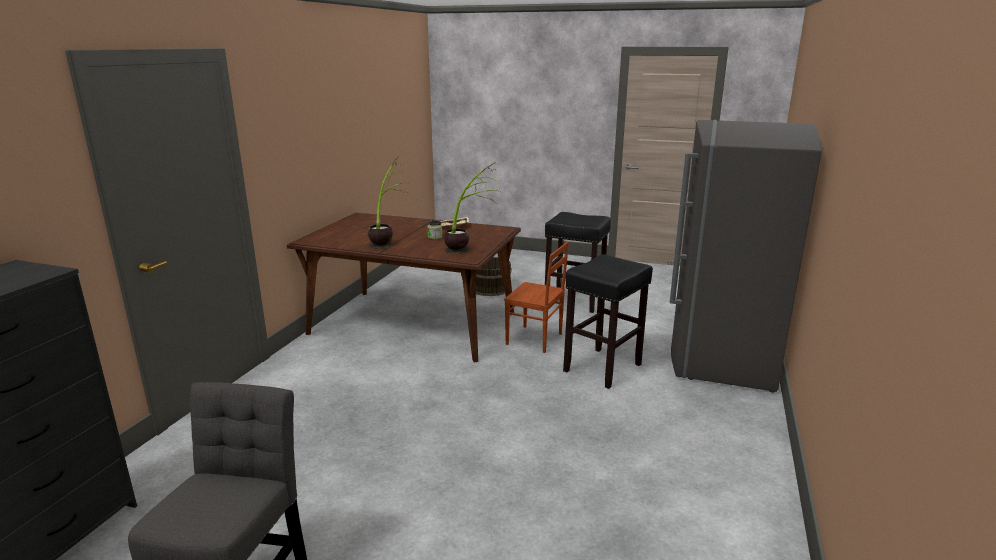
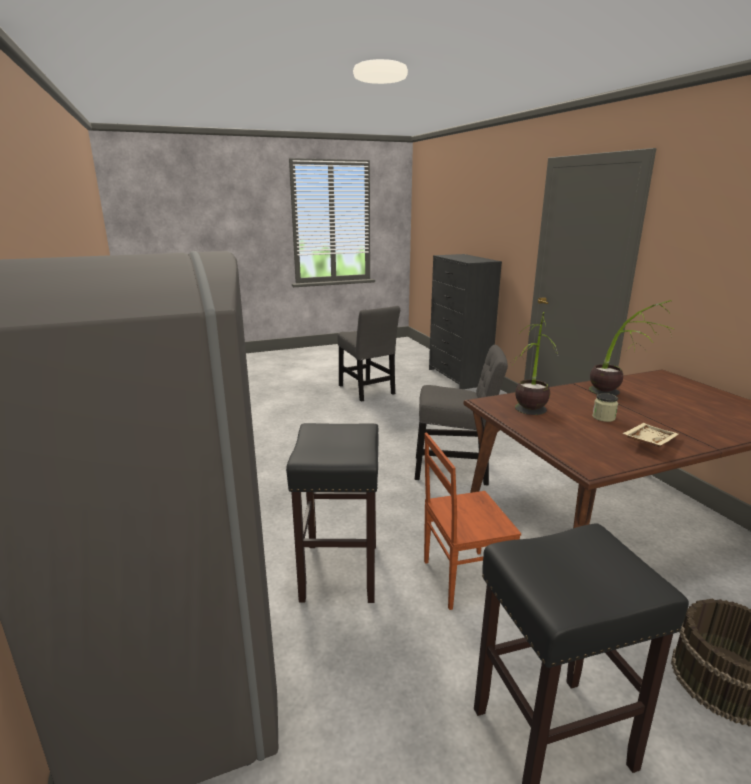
camera: 140 degrees right, 0 degrees up
none -> grey chair [415,345,508,485]

